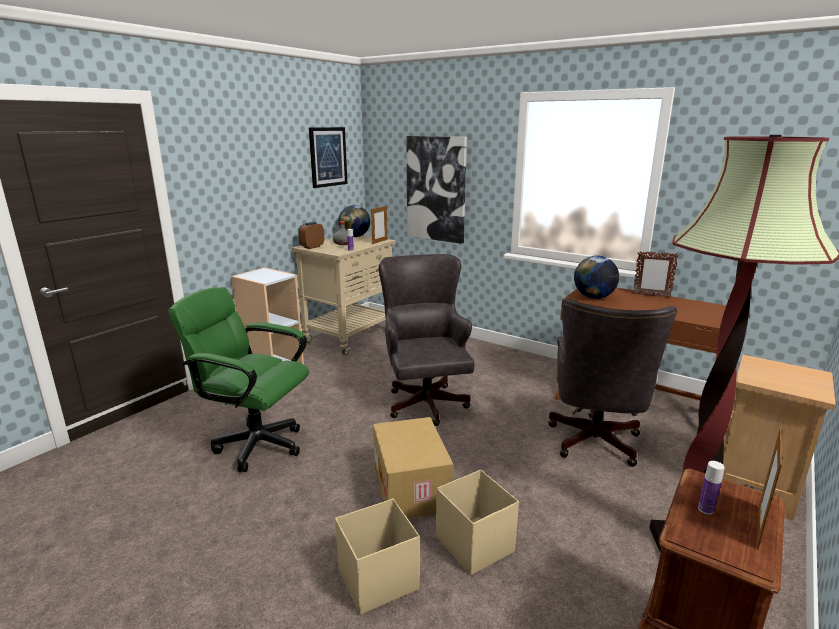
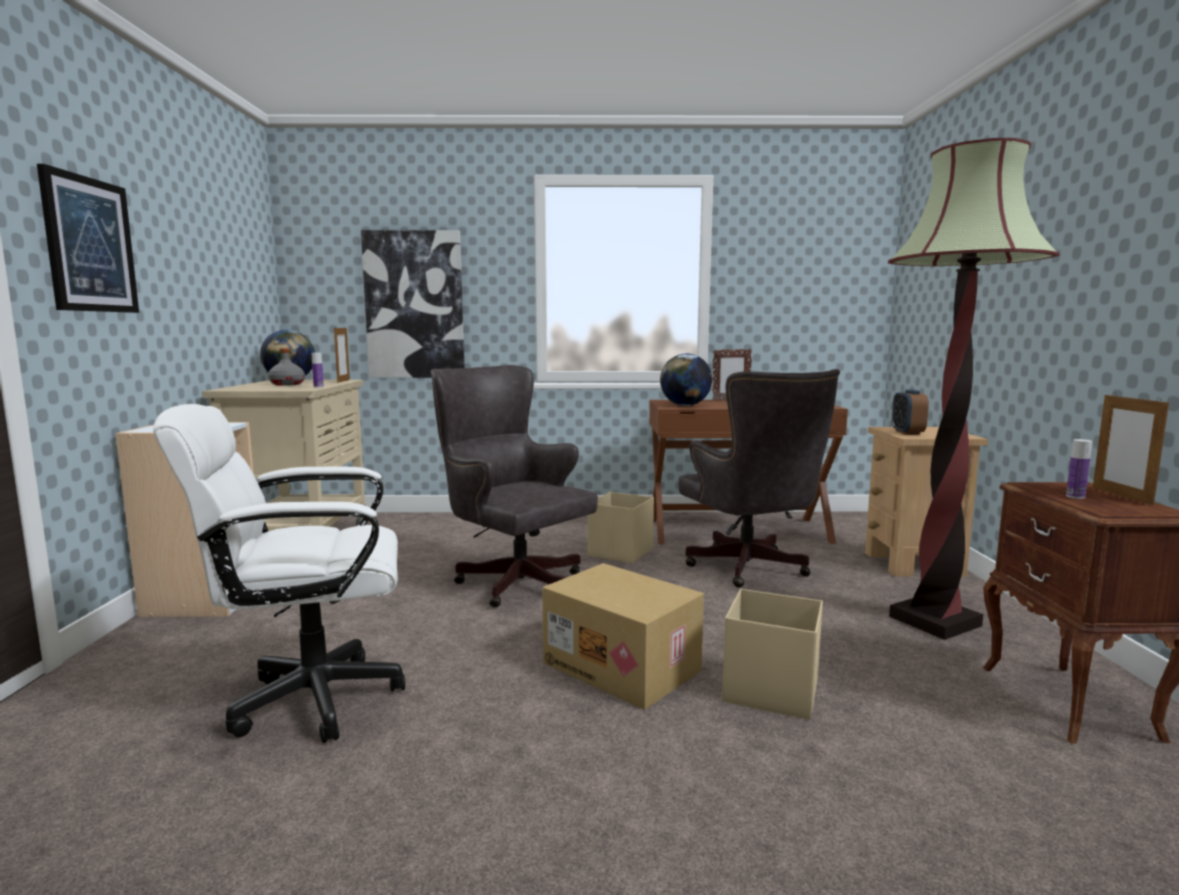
camera: 35 degrees left, 10 degrees down
green office chair [168,287,309,472] -> white office chair [153,404,405,743]
alarm clock [298,222,324,249] -> alarm clock moved to [892,389,929,435]
picture [309,127,347,188] -> picture moved to [37,164,139,313]
beige storage box [335,498,420,615] -> beige storage box moved to [588,492,654,563]

